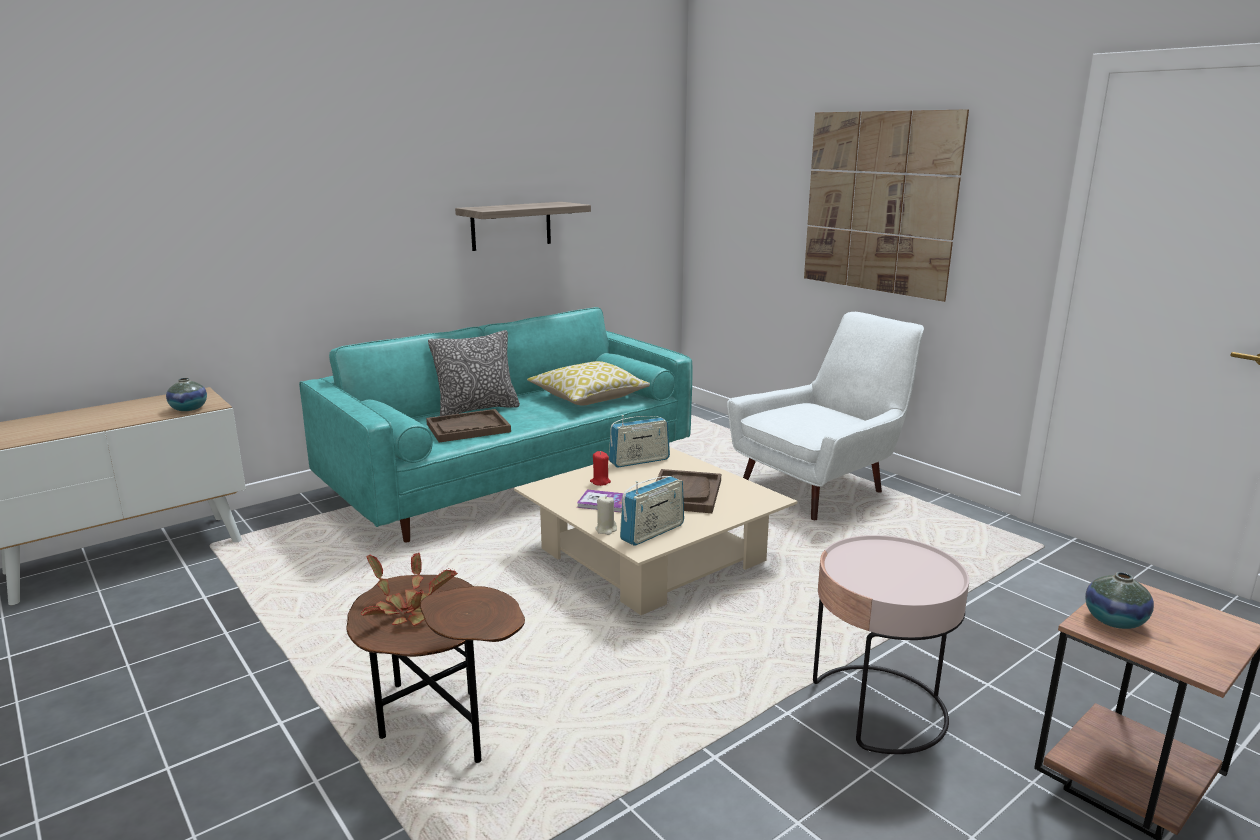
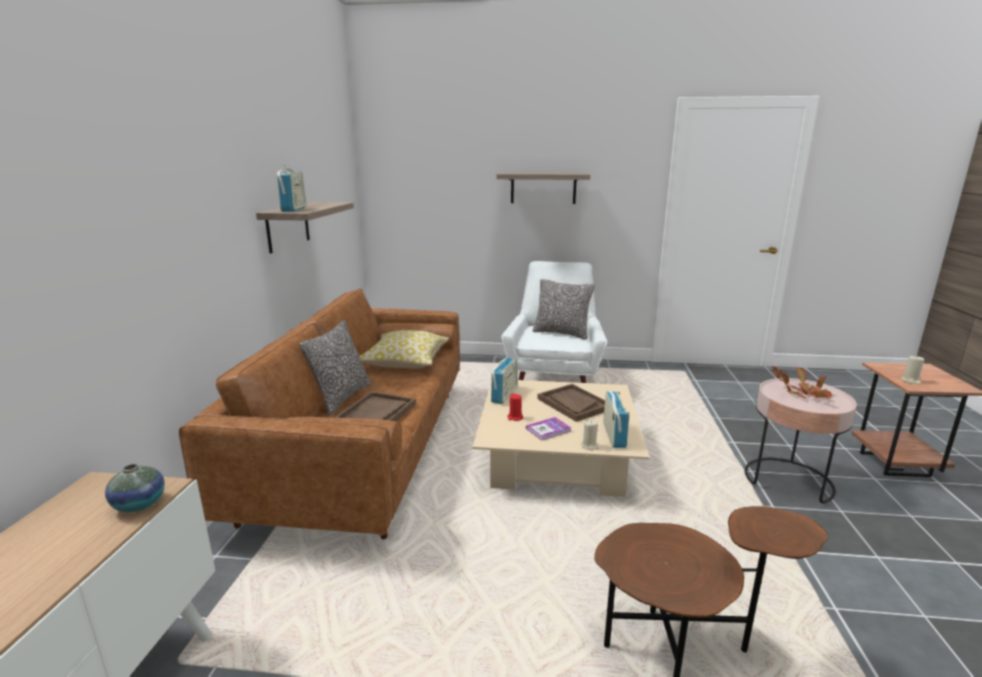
camera: 45 degrees left, 0 degrees up
turquoise sofa [299,307,692,542] -> brown sofa [179,289,460,539]
potted plant [361,553,458,626] -> potted plant moved to [772,366,832,399]
picture [804,109,969,302] -> shelf [497,173,590,204]
vase [1085,572,1154,629] -> beige candle [901,355,924,384]
none -> radio [277,164,306,212]
none -> pillow [533,279,595,340]

